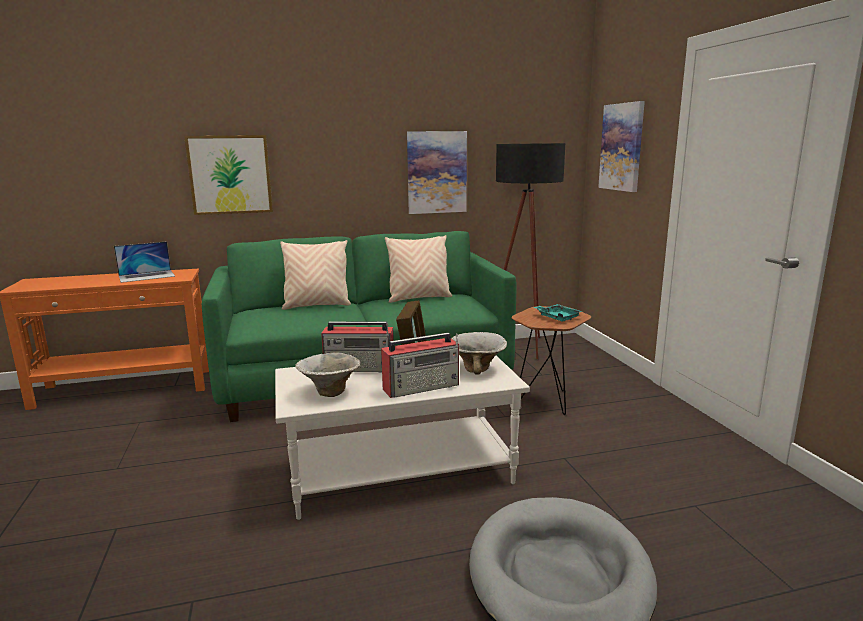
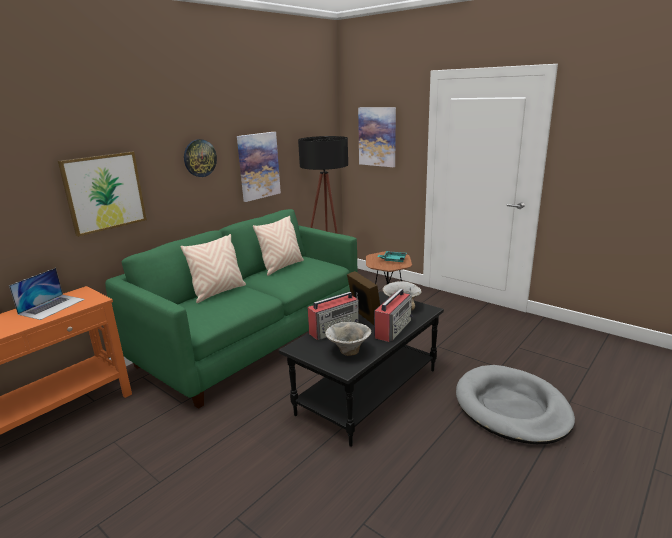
camera: 35 degrees left, 5 degrees up
white coffee table [275,355,530,520] -> black coffee table [279,291,444,447]
none -> wall clock [184,139,217,177]

